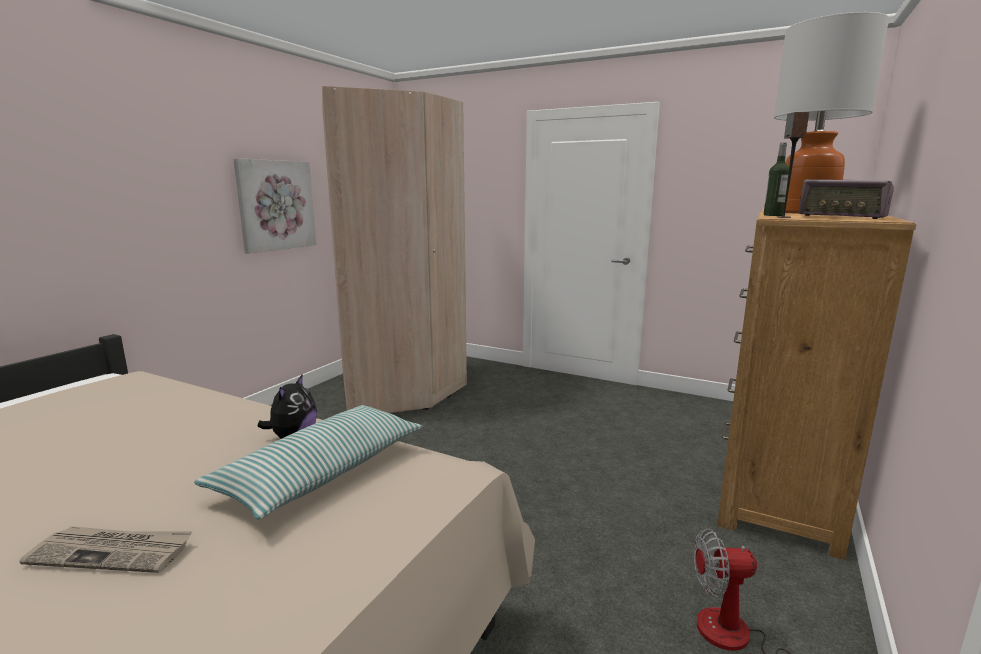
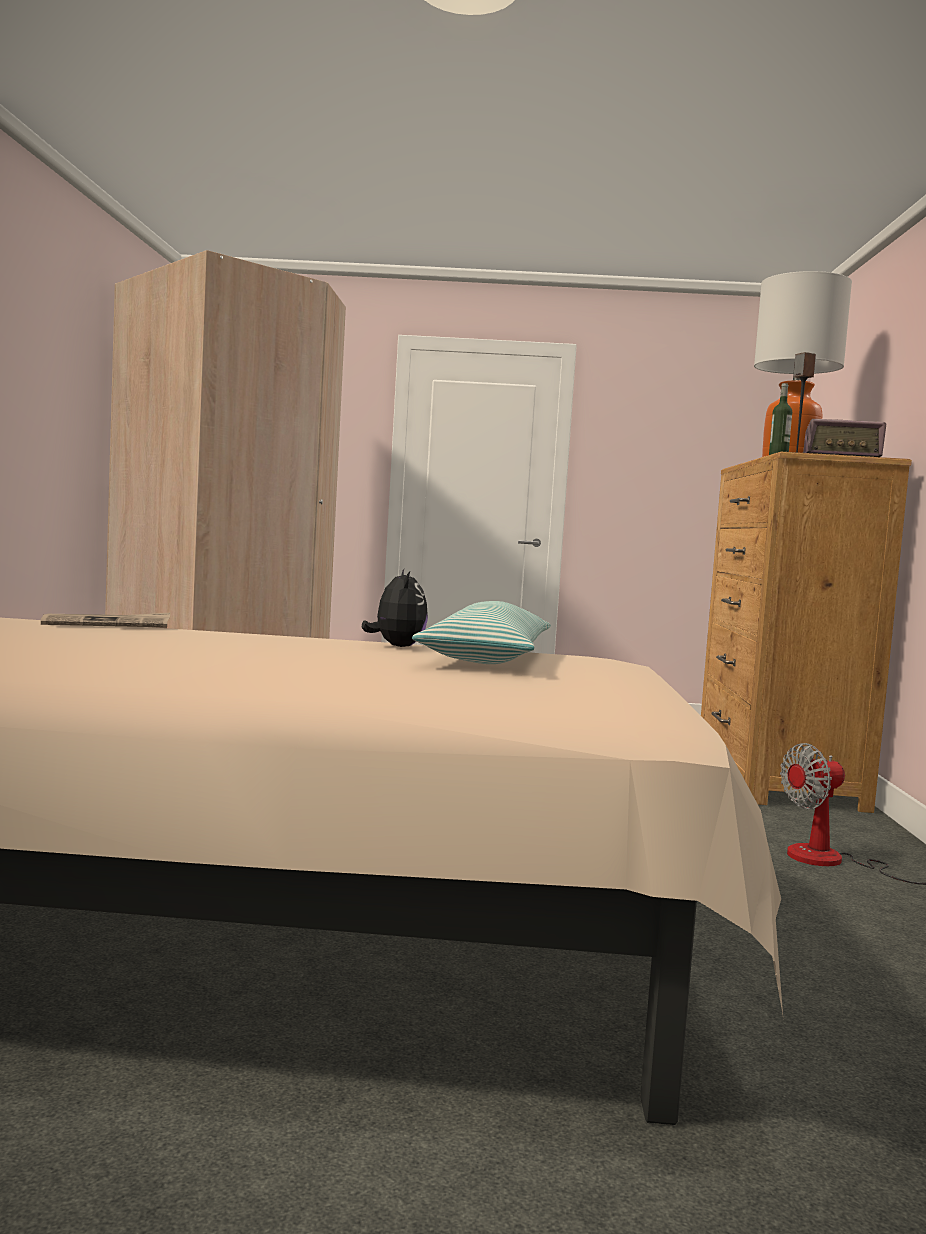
camera: 25 degrees left, 10 degrees down
newspaper [19,526,192,573] -> newspaper moved to [41,613,170,628]
picture [233,158,316,254] -> none

